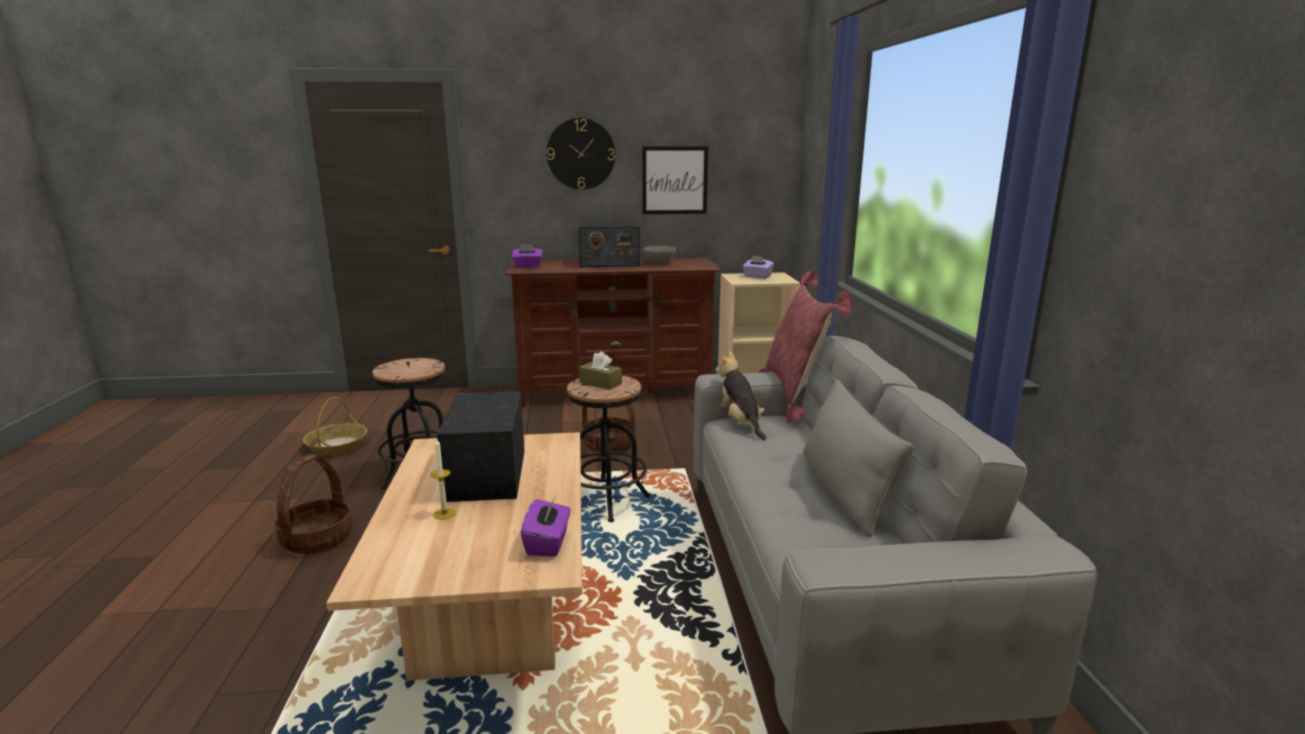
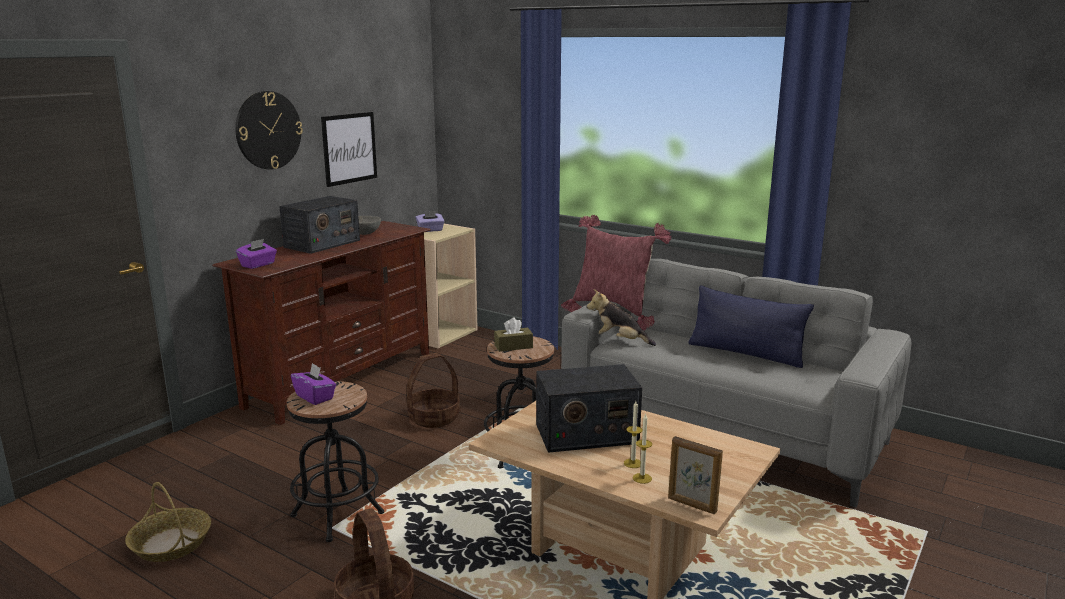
camera: 50 degrees left, 0 degrees up
radio [437,391,525,502] -> radio turned 45 degrees counterclockwise [536,364,642,453]
purple tissue box [521,496,571,557] -> purple tissue box moved to [291,363,336,405]
grey pillow [803,379,914,537] -> blue pillow [689,285,814,368]
none -> candle [633,413,652,484]
none -> picture frame [668,436,723,515]

